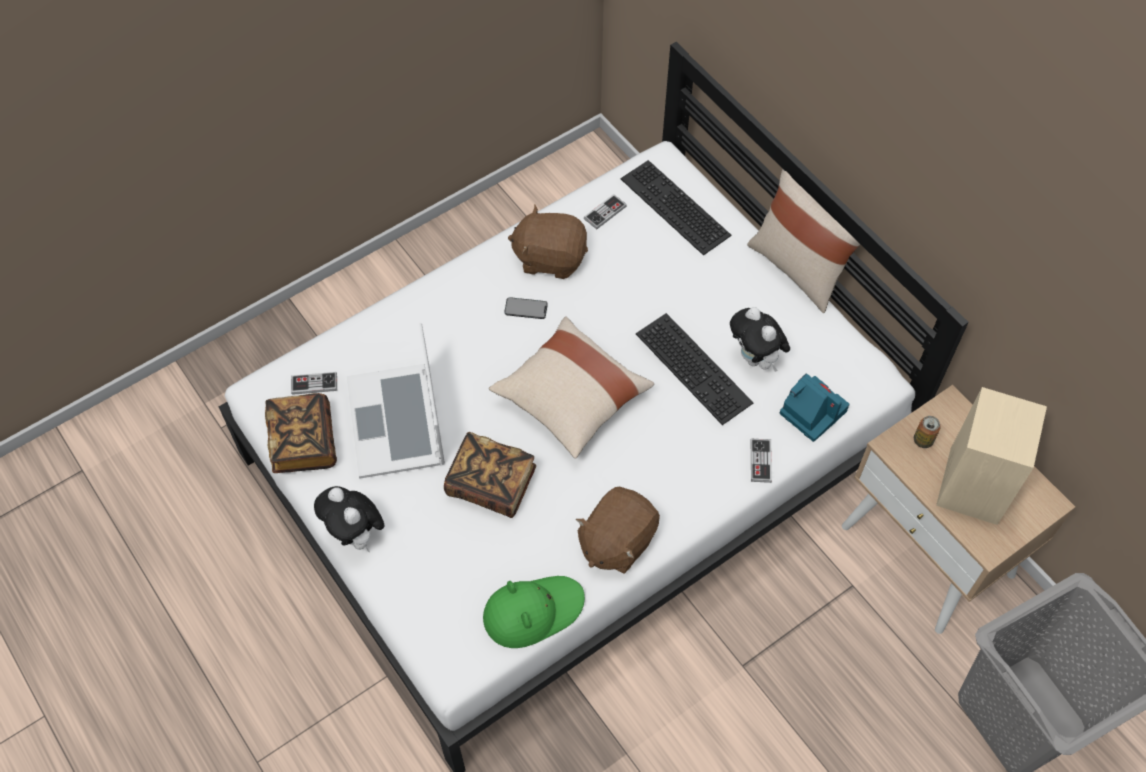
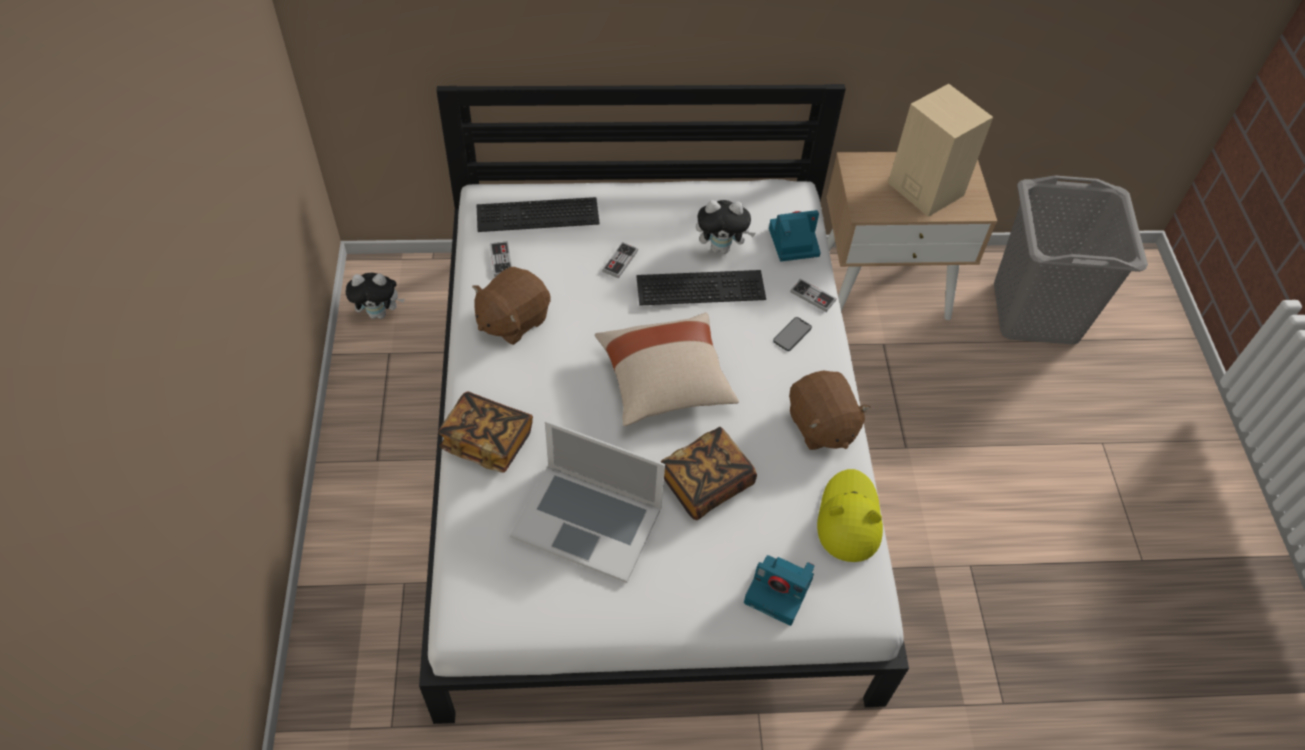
camera: 60 degrees left, 5 degrees down
book [265,393,337,473] -> book moved to [438,391,533,473]
game controller [291,372,337,395] -> game controller moved to [602,242,638,278]
plush toy [314,486,384,552] -> plush toy moved to [346,273,405,319]
green hat [483,576,585,648] -> yellow hat [817,469,883,562]
phone [504,297,548,319] -> phone moved to [773,317,812,351]
beige pillow [747,169,861,313] -> none
can [914,416,940,448] -> none
none -> camera [744,555,815,626]

